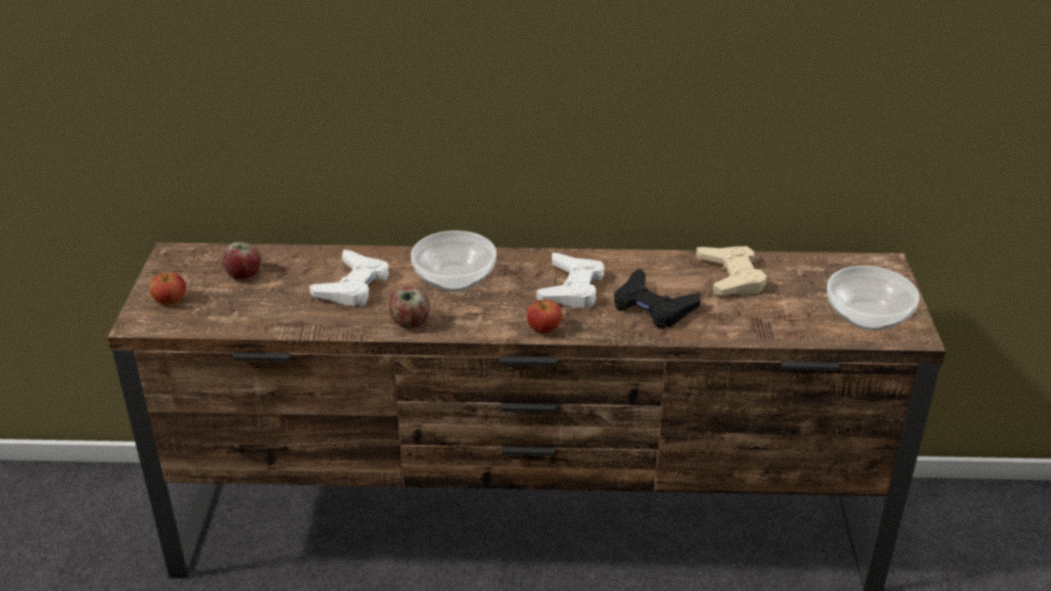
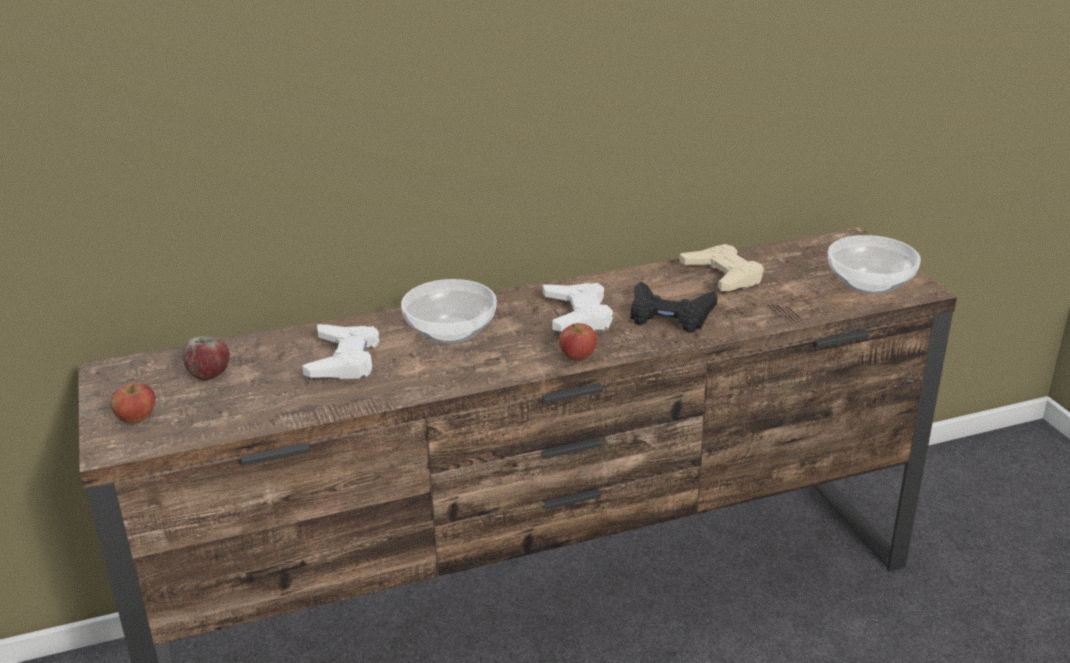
camera: 20 degrees left, 5 degrees down
apple [389,287,430,328] -> none

